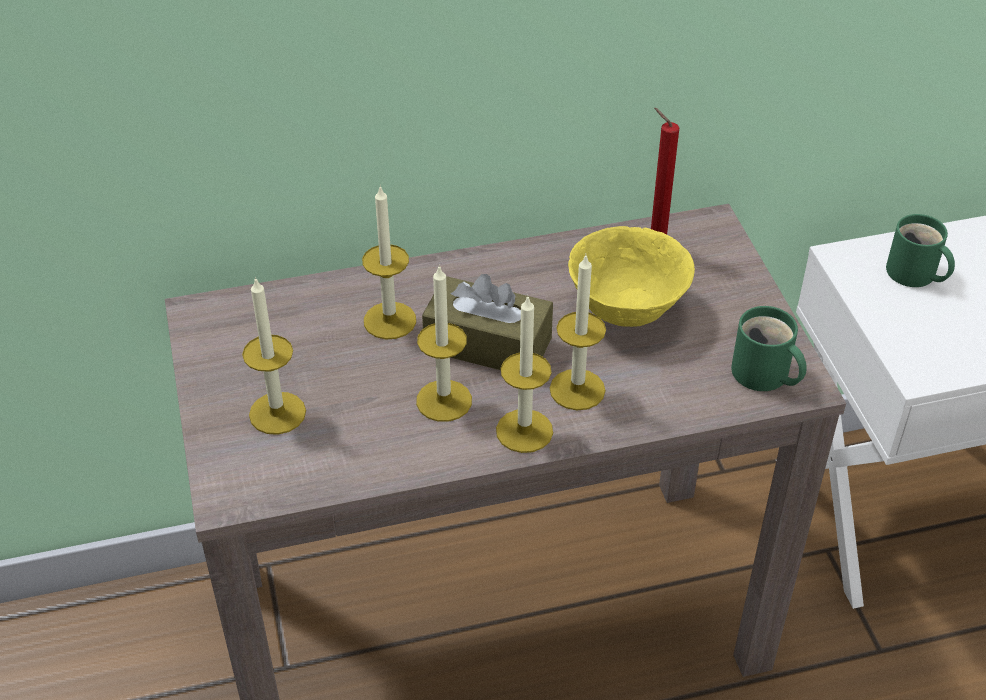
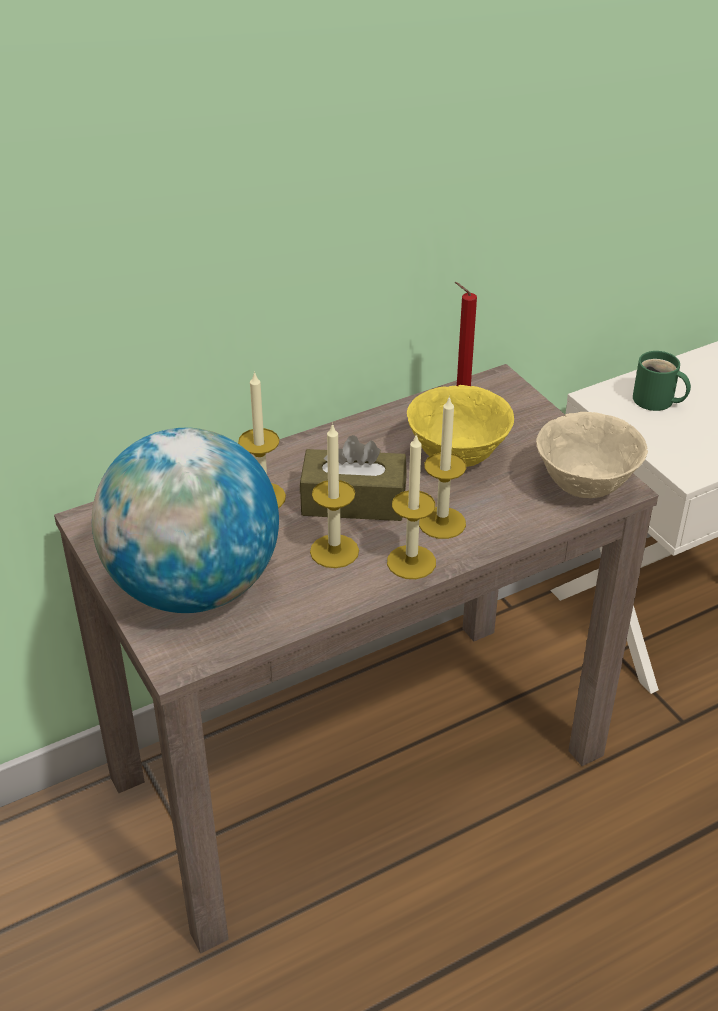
camera: 15 degrees left, 5 degrees down
candle [242,277,306,435] -> globe [92,428,279,613]
green mug [731,306,807,391] -> beige bowl [536,412,648,498]

